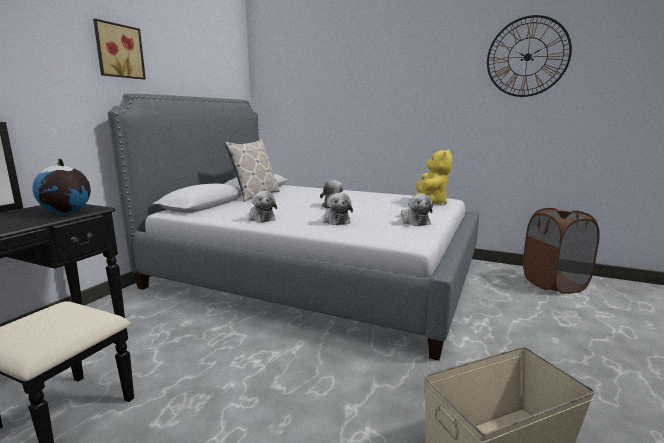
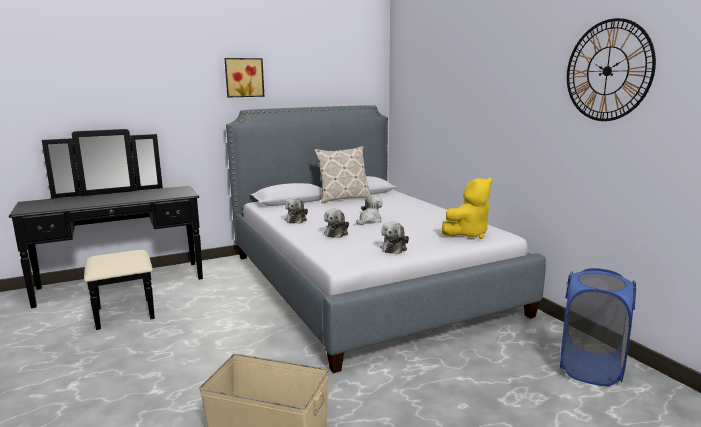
camera: 40 degrees right, 0 degrees up
globe [33,159,91,214] -> none
brown laundry basket [523,208,600,294] -> blue laundry basket [560,268,636,386]

